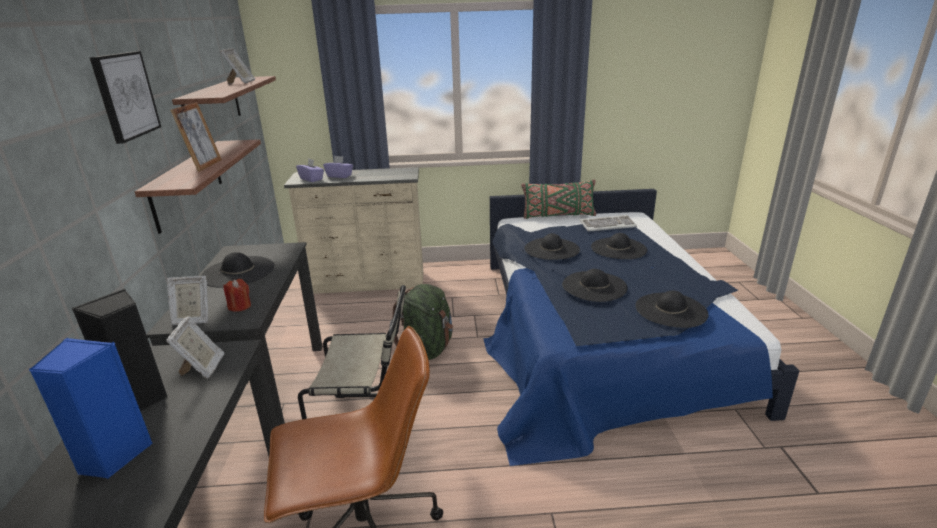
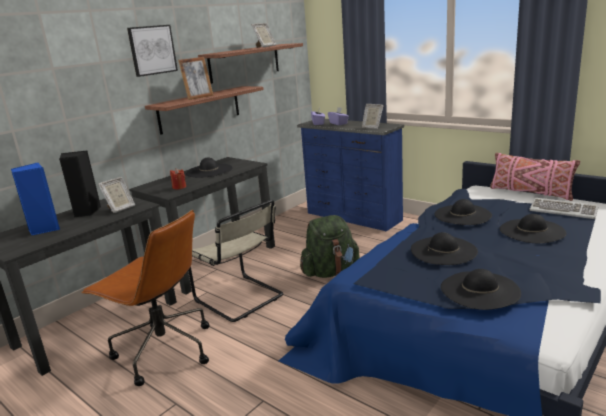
camera: 45 degrees right, 5 degrees down
picture frame [167,276,208,325] -> picture frame moved to [362,104,383,129]
beige dresser [284,167,423,294] -> blue dresser [297,119,404,231]
green pillow [521,180,596,219] -> pink pillow [490,153,580,201]

